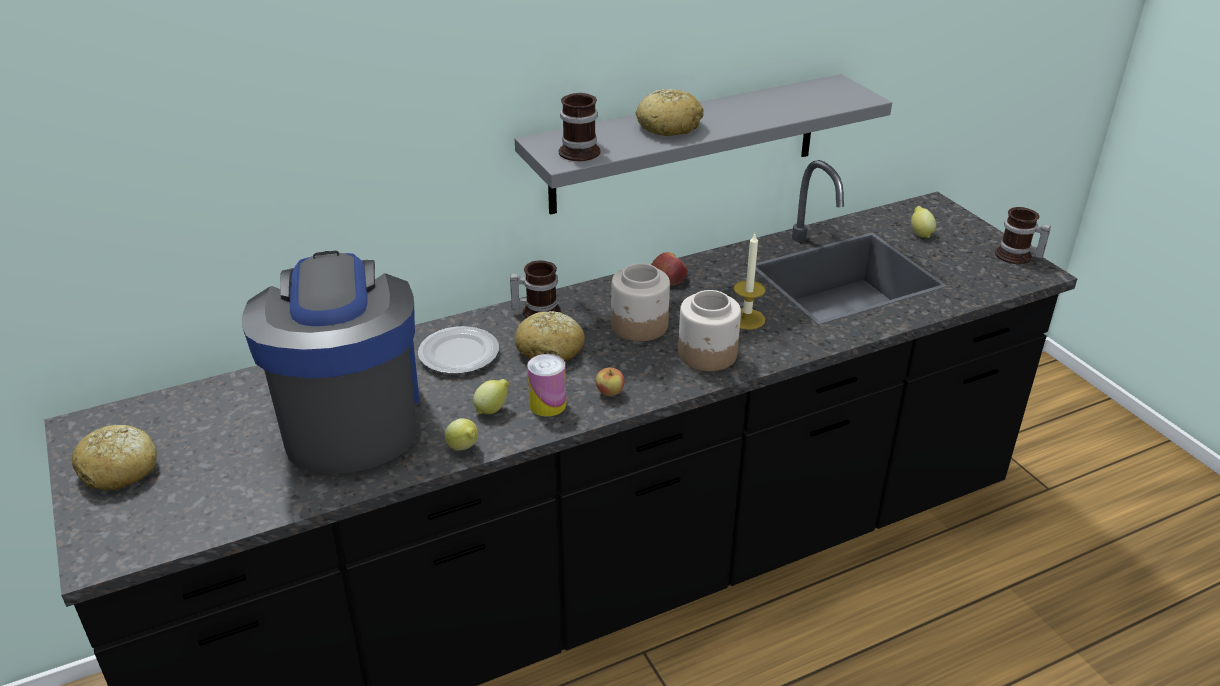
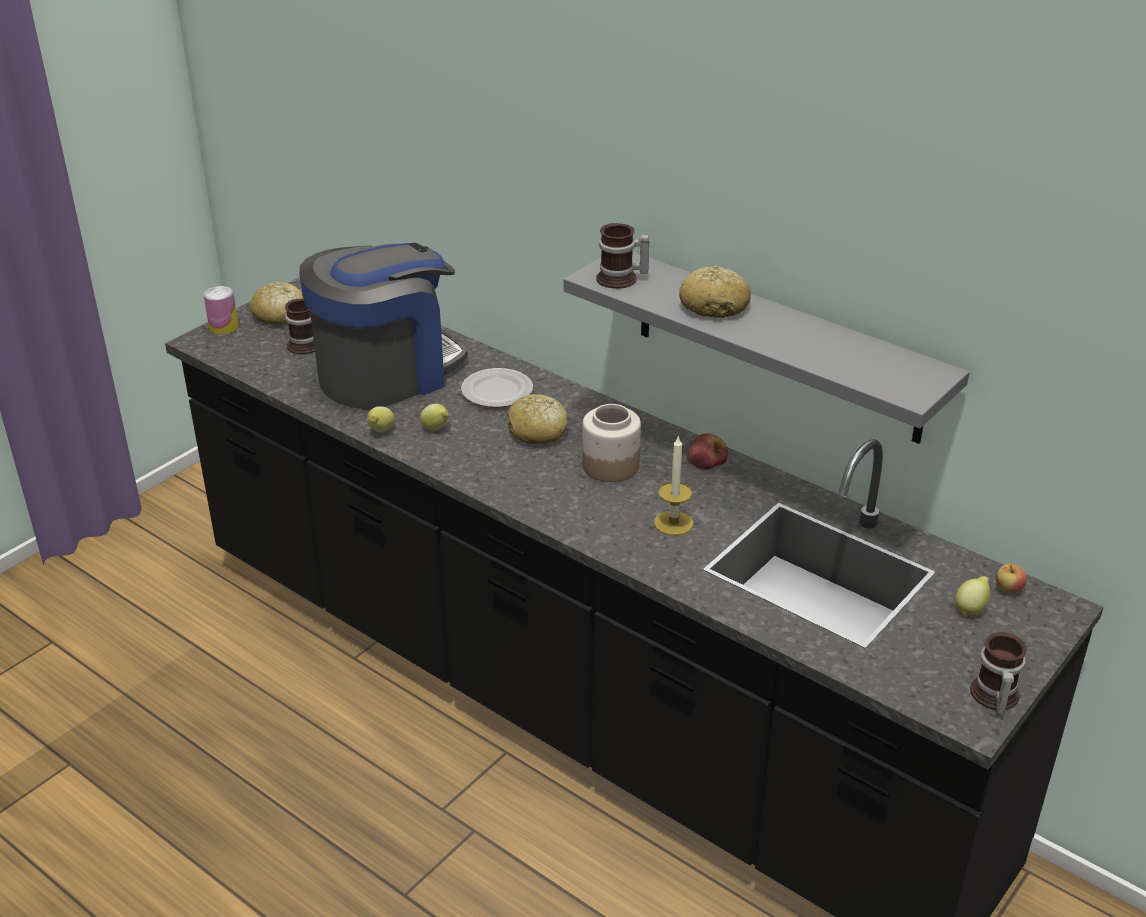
camera: 65 degrees right, 0 degrees up
mug [510,260,561,318] -> mug moved to [285,298,315,354]
can [527,354,566,417] -> can moved to [204,286,239,335]
apple [596,368,625,396] -> apple moved to [996,563,1027,593]
jar [678,290,741,371] -> none

